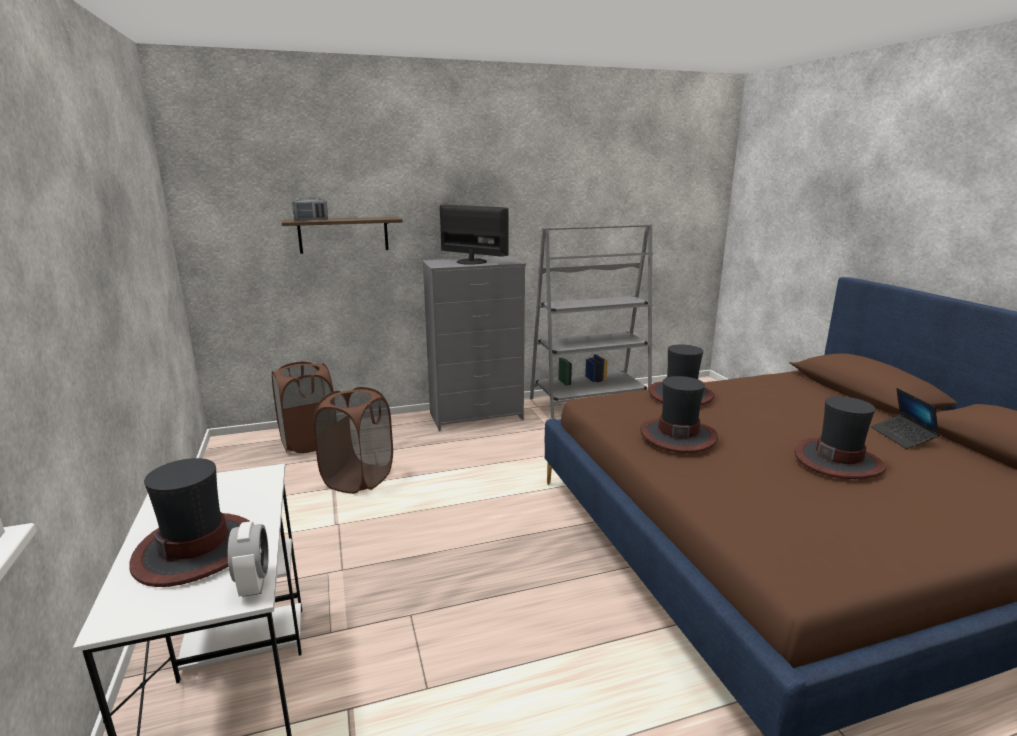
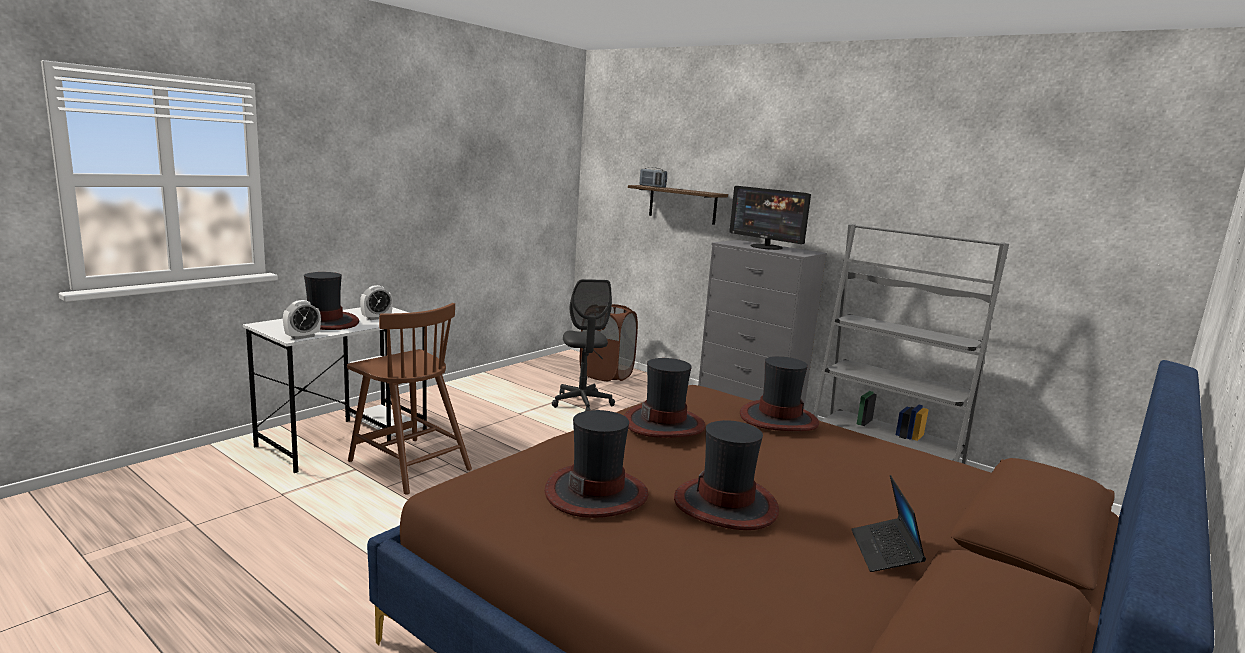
camera: 55 degrees right, 5 degrees down
brown laundry basket [313,387,393,494] -> grey office chair [552,279,615,411]
monitor [440,205,509,265] -> monitor turned 135 degrees clockwise [729,186,811,250]
laptop [871,388,939,449] -> laptop turned 45 degrees counterclockwise [851,475,926,572]
none -> brown chair [347,303,472,495]
none -> alarm clock [360,285,393,320]
none -> hat [545,410,648,518]

